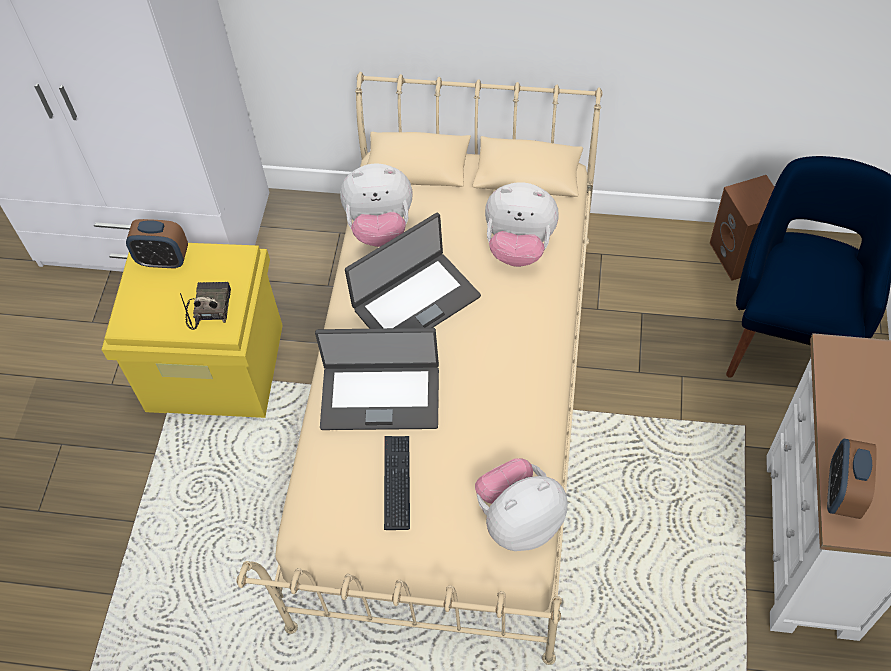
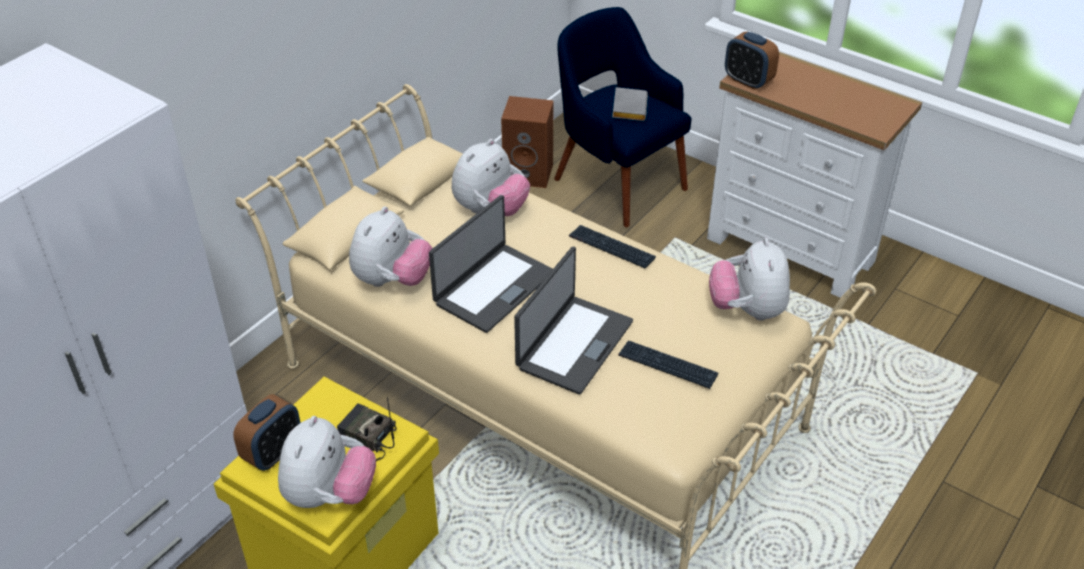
camera: 65 degrees left, 15 degrees down
laptop [345,213,481,329] -> laptop turned 45 degrees clockwise [429,195,553,333]
alarm clock [827,439,877,519] -> alarm clock moved to [725,31,779,90]
none -> plush toy [278,416,376,508]
none -> keyboard [569,225,656,269]
none -> grey book [612,87,648,121]

